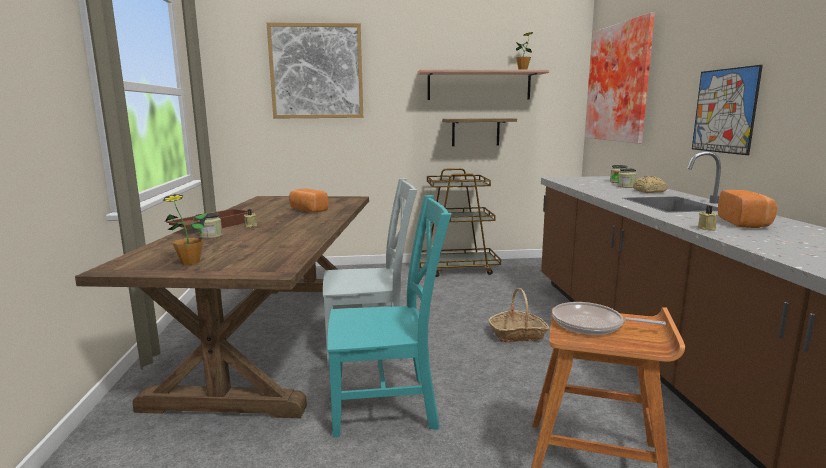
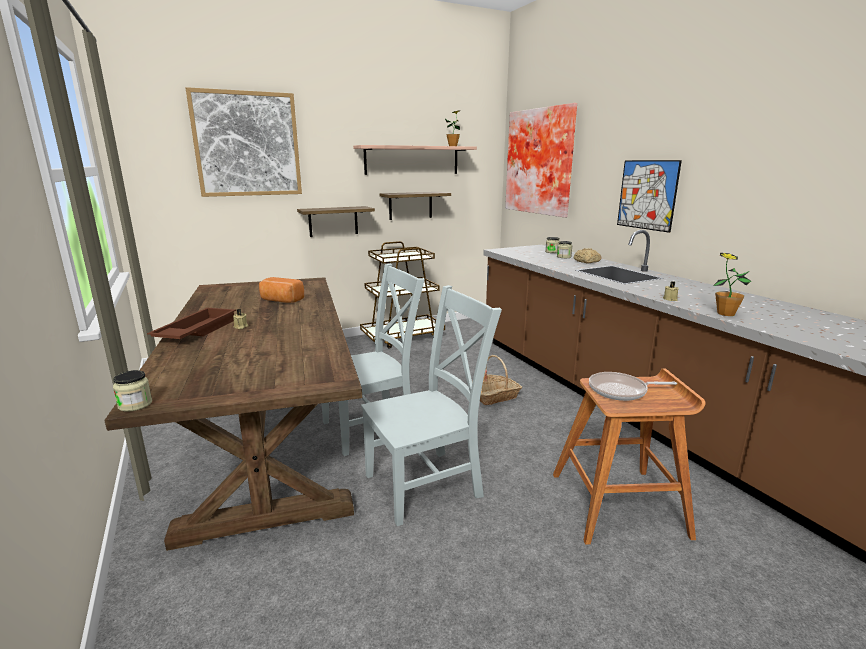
camera: 20 degrees left, 5 degrees up
potted plant [163,194,208,265] -> potted plant moved to [713,253,751,316]
jar [198,213,222,239] -> jar moved to [113,370,152,412]
turquoise chair [327,195,452,437] -> grey chair [361,285,502,526]
bread [718,190,777,228] -> none
none -> shelf [297,206,375,237]

